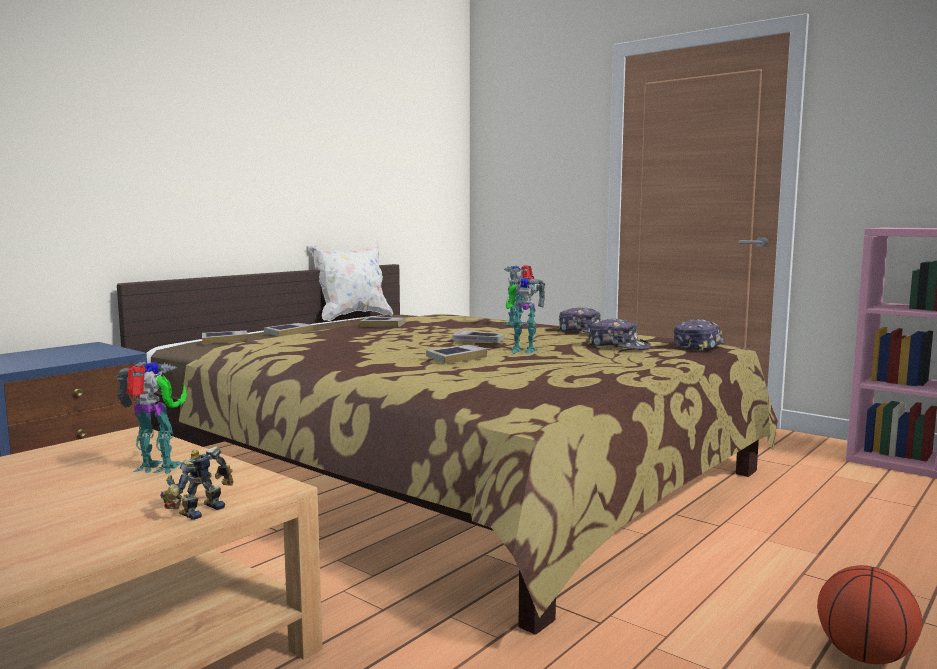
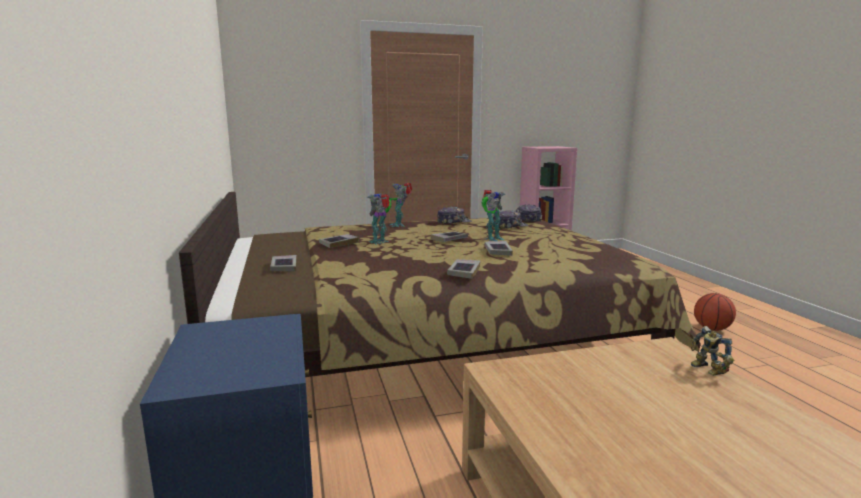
camera: 55 degrees left, 5 degrees up
toy robot [116,362,187,474] -> toy robot moved to [367,193,392,245]
book [202,331,248,344] -> book moved to [447,259,480,279]
white pillow [308,243,393,321] -> none

